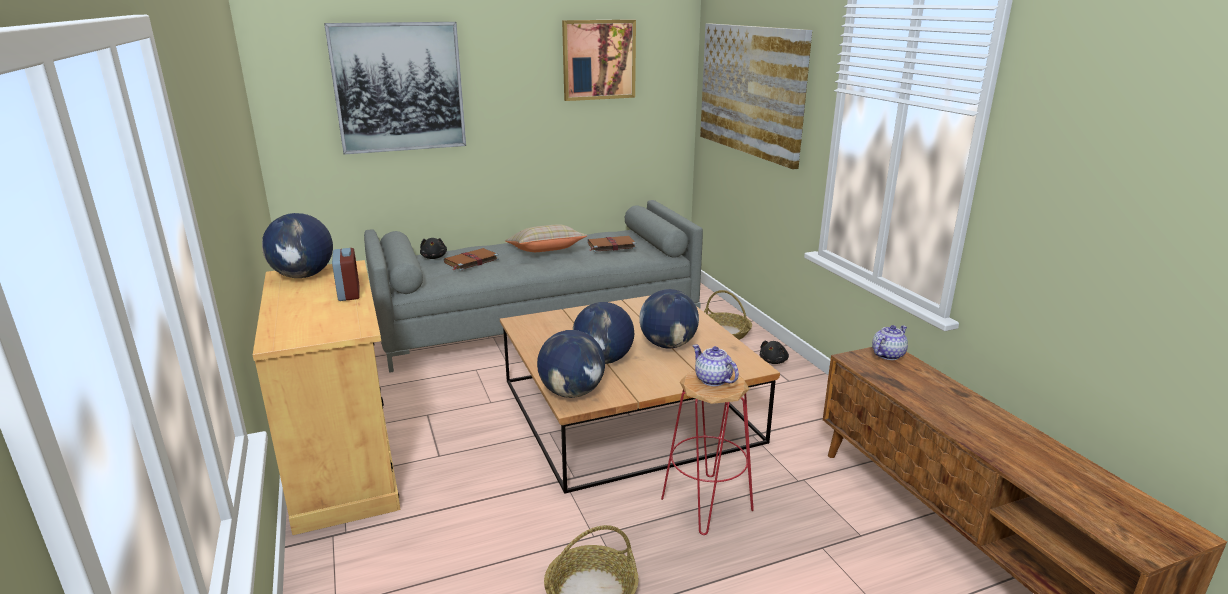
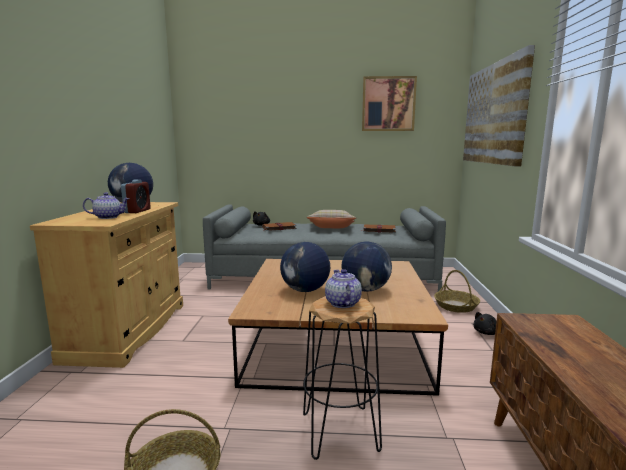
camera: 25 degrees right, 10 degrees down
picture [324,22,466,155] -> none
globe [537,330,605,398] -> none
red stool [661,371,754,535] -> black stool [303,296,382,460]
teapot [872,325,908,360] -> teapot moved to [83,192,130,219]

